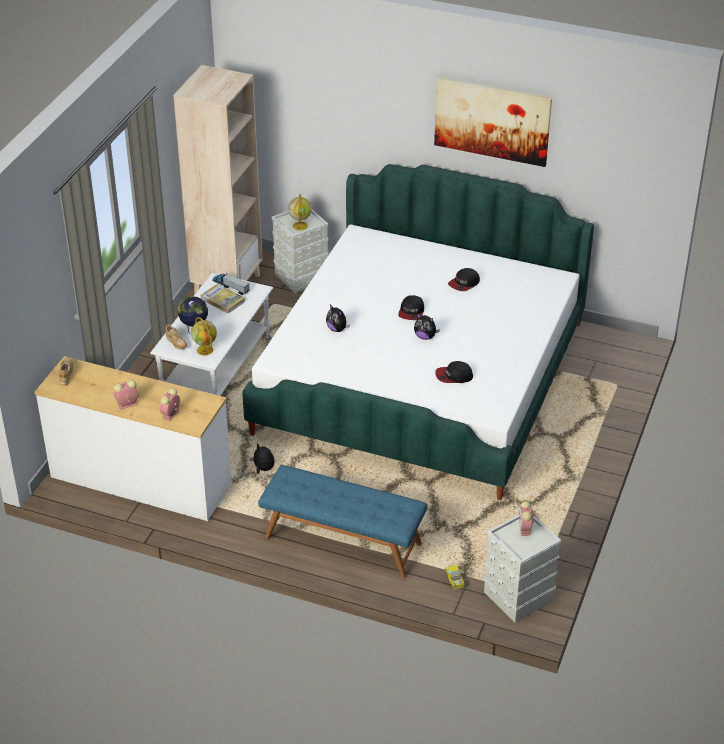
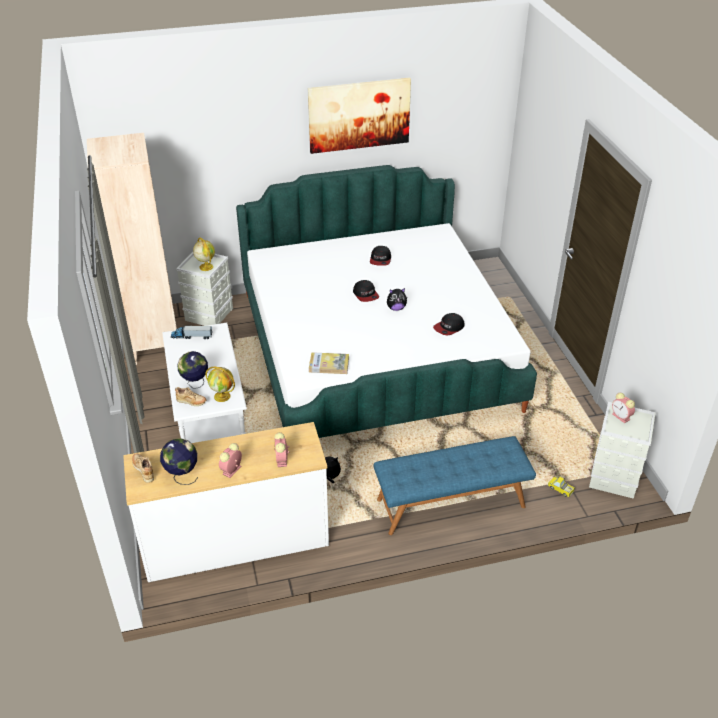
camera: 35 degrees left, 0 degrees up
book [200,284,245,314] -> book moved to [309,352,349,374]
plush toy [326,305,350,332] -> none
none -> globe [160,438,198,485]

